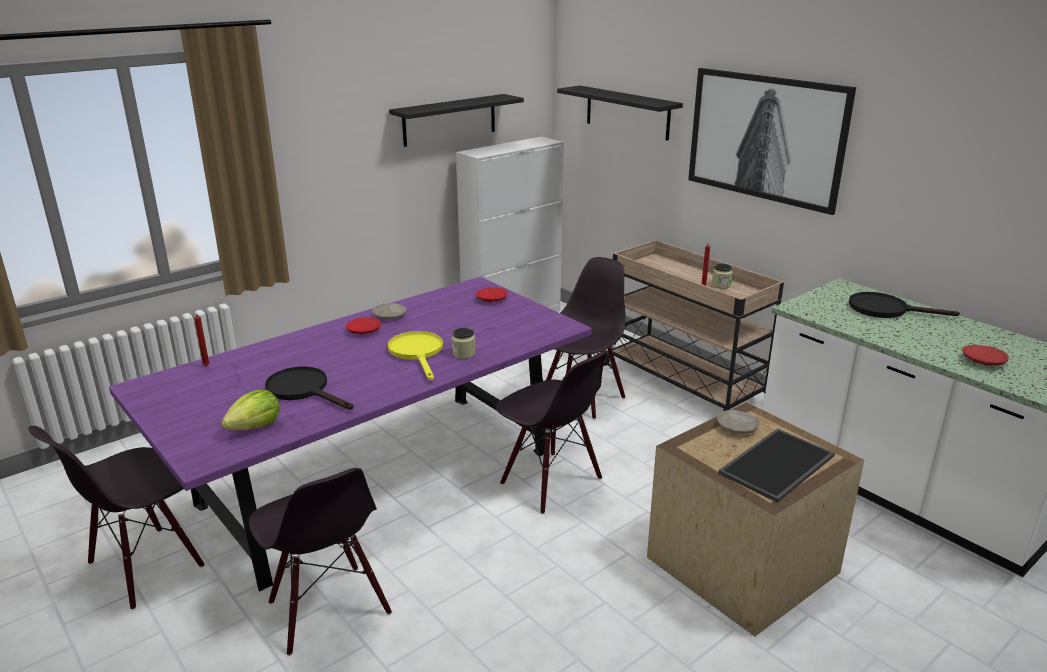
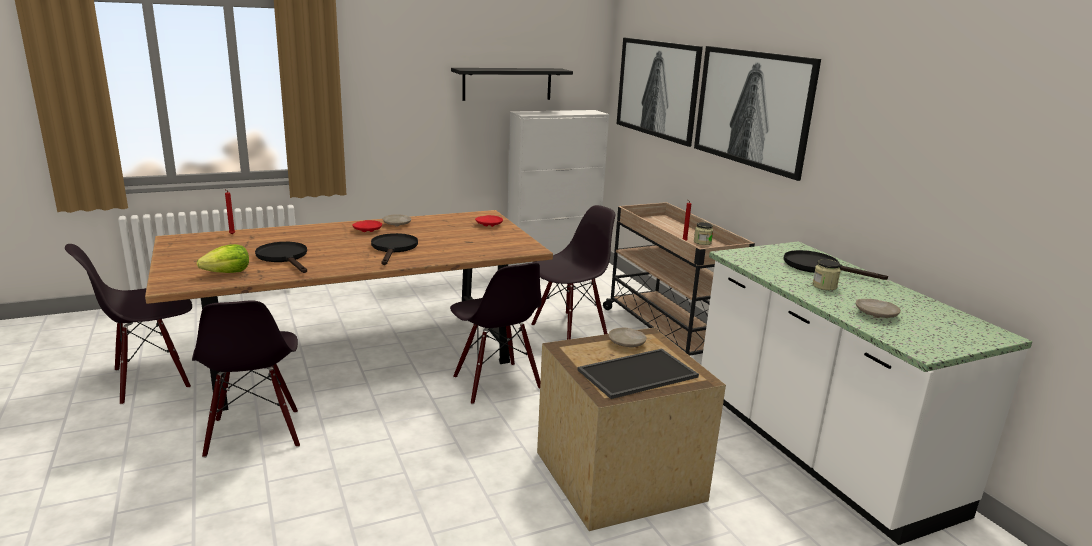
camera: 15 degrees right, 5 degrees down
purple dining table [109,277,592,591] -> brown dining table [145,210,553,411]
yellow frying pan [388,331,443,380] -> black frying pan [371,233,418,265]
jar [452,328,476,359] -> jar moved to [812,259,841,290]
black shelf [557,86,683,141] -> picture [617,38,703,147]
red plate [962,345,1009,366] -> beige plate [856,299,901,318]

